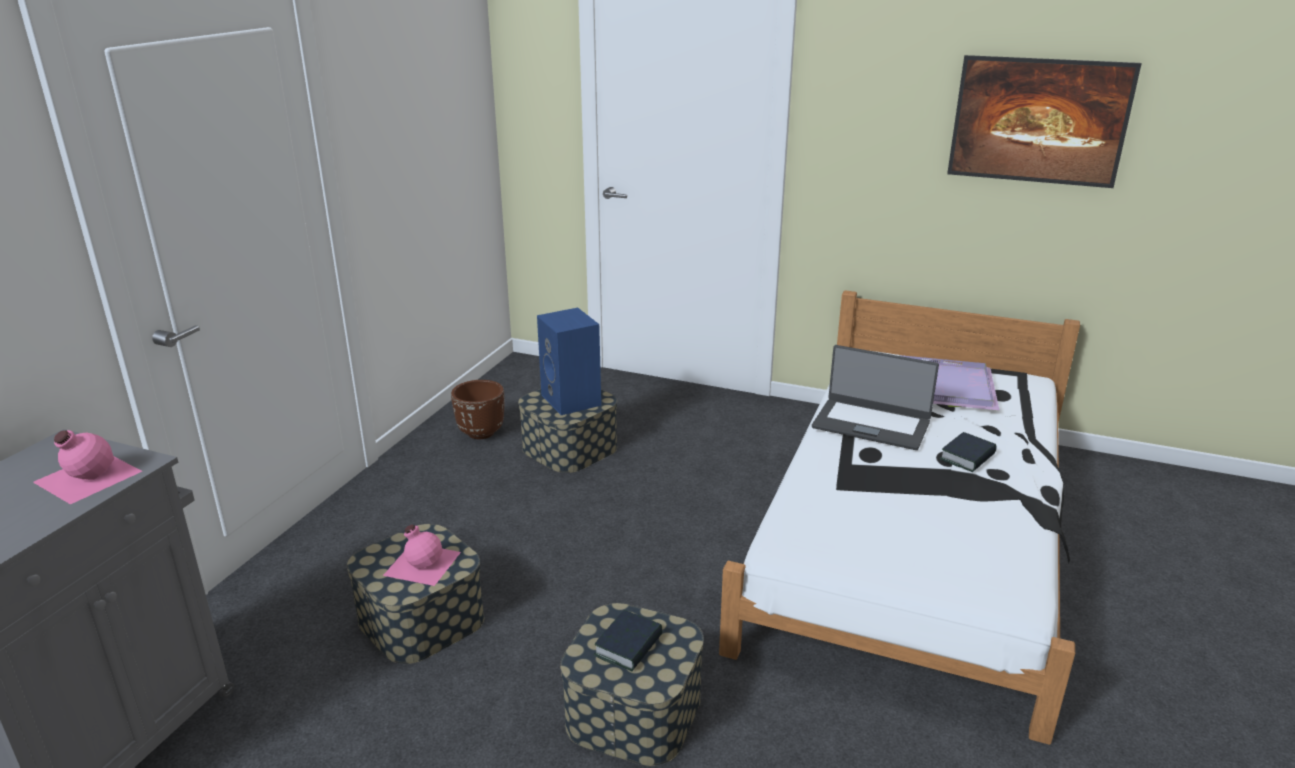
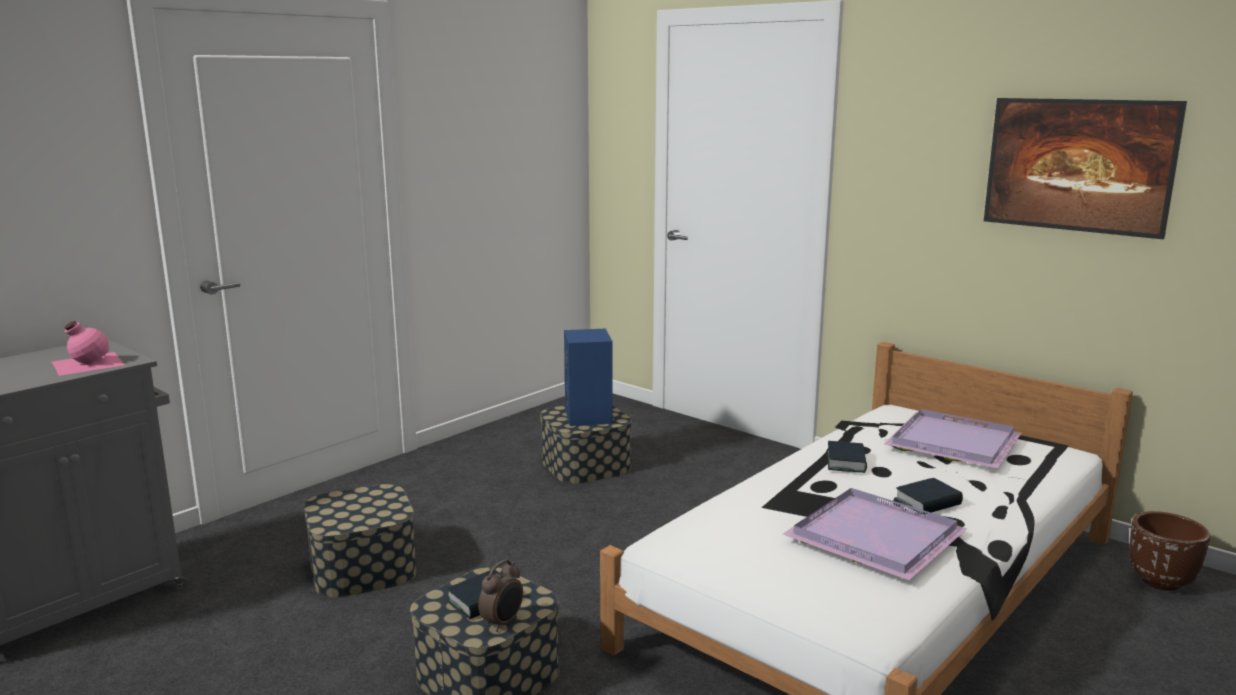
camera: 20 degrees right, 10 degrees down
pink bottle [383,525,461,586] -> none
brown planter [451,380,504,439] -> brown planter moved to [1130,511,1210,591]
laptop [812,345,939,450] -> book [827,441,867,473]
none -> alarm clock [478,559,523,632]
none -> purple tray [783,488,967,580]

